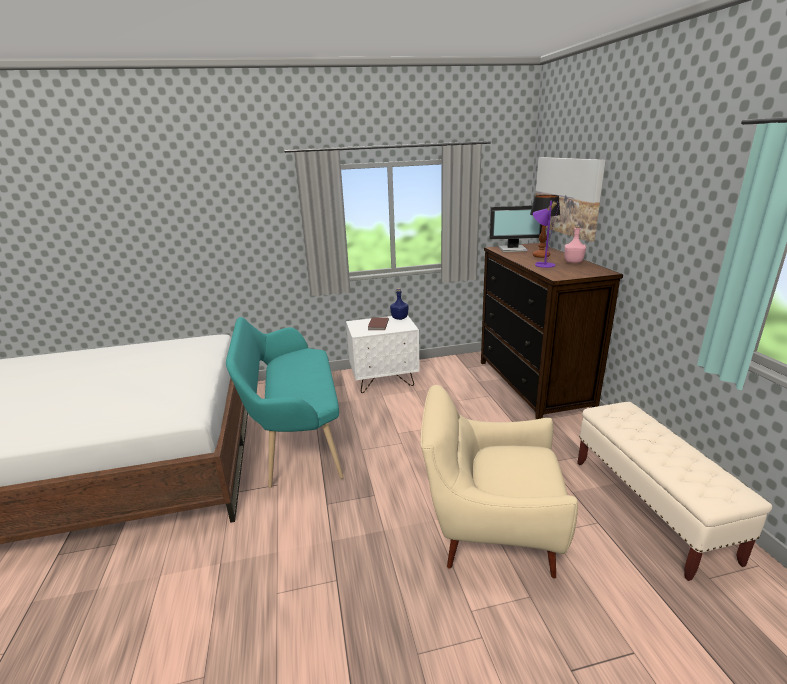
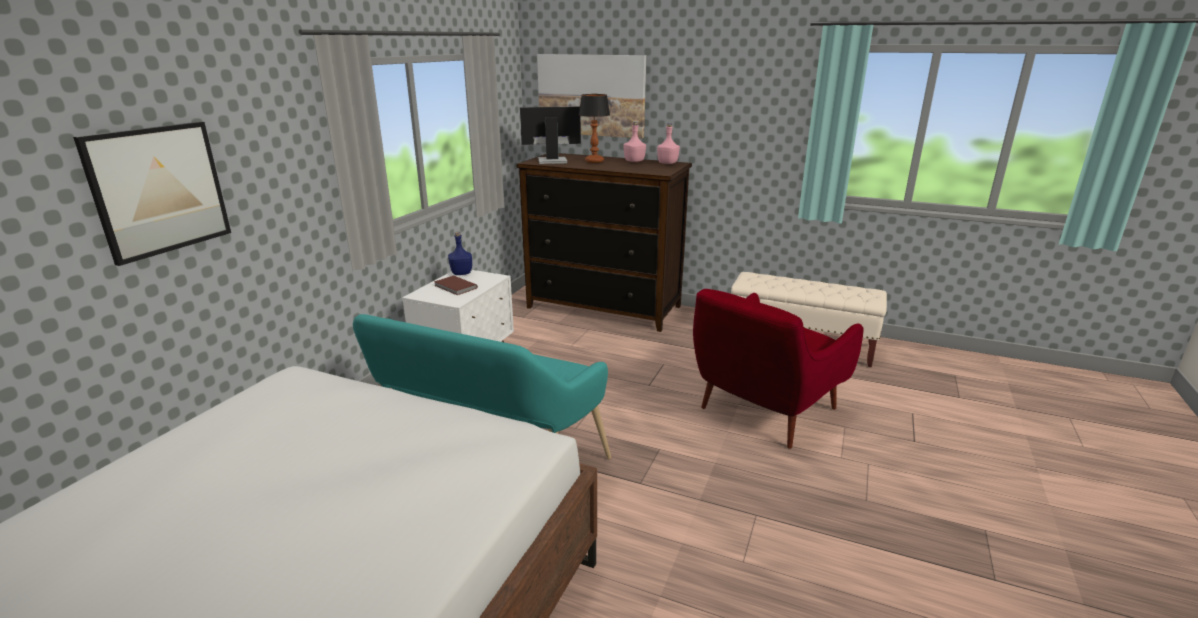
camera: 55 degrees left, 0 degrees up
beige armchair [421,385,578,578] -> red armchair [693,289,864,449]
monitor [489,205,542,252] -> monitor turned 135 degrees counterclockwise [520,107,581,164]
purple table lamp [533,201,559,268] -> none
none -> picture [73,121,231,266]
none -> pink bottle [657,123,680,164]

